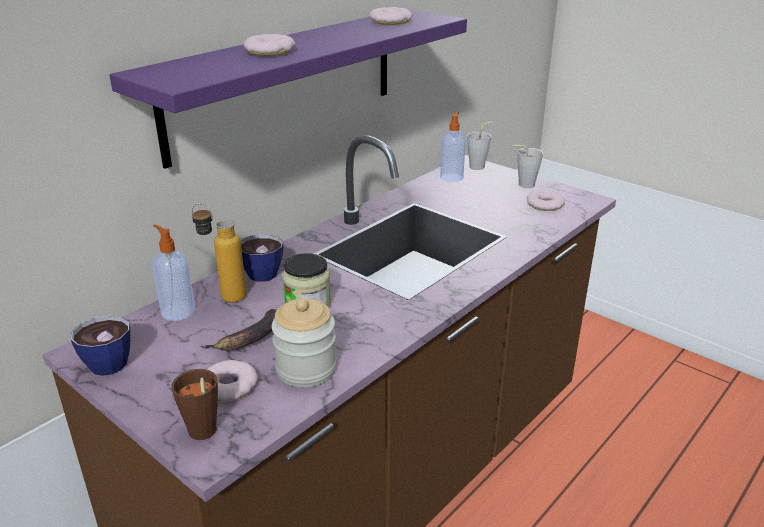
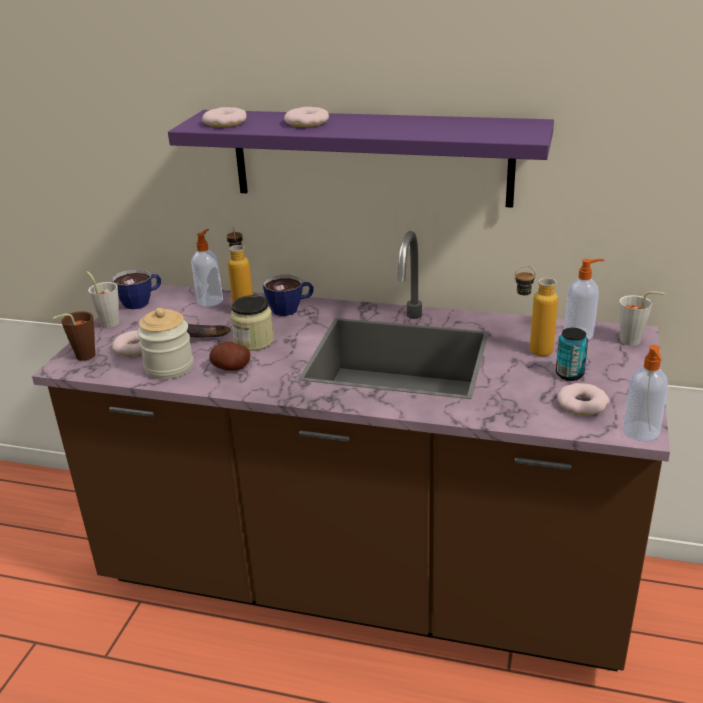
camera: 65 degrees right, 0 degrees up
donut [369,7,413,25] -> donut moved to [202,107,247,127]
grey cup [513,145,543,188] -> grey cup moved to [86,271,119,328]
none -> potato [209,341,250,371]
none -> bottle [514,265,558,356]
none -> can [556,328,588,381]
none -> soap dispenser [623,345,668,442]

